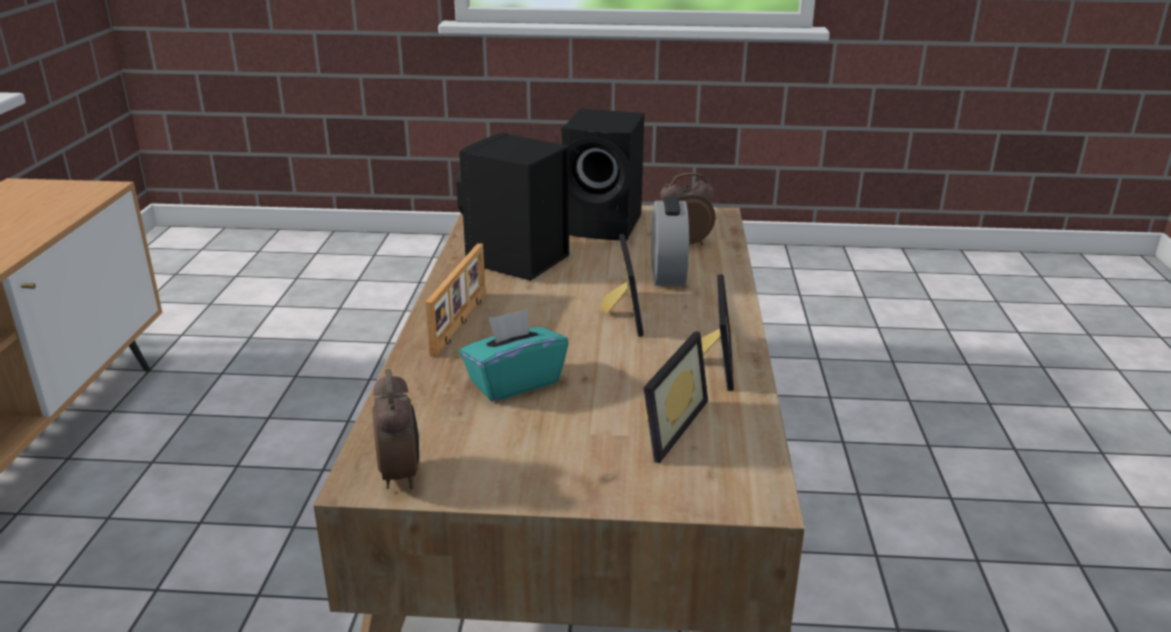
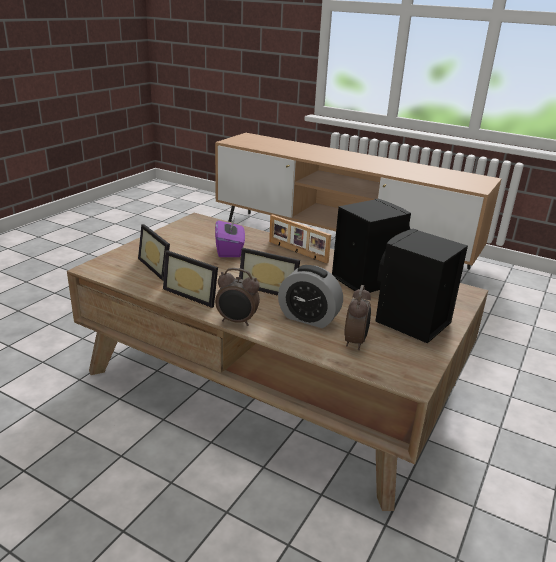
camera: 115 degrees right, 0 degrees up
alarm clock [372,369,419,489] -> alarm clock moved to [215,268,260,326]
turquoise tissue box [459,309,569,402] -> purple tissue box [215,217,245,257]

